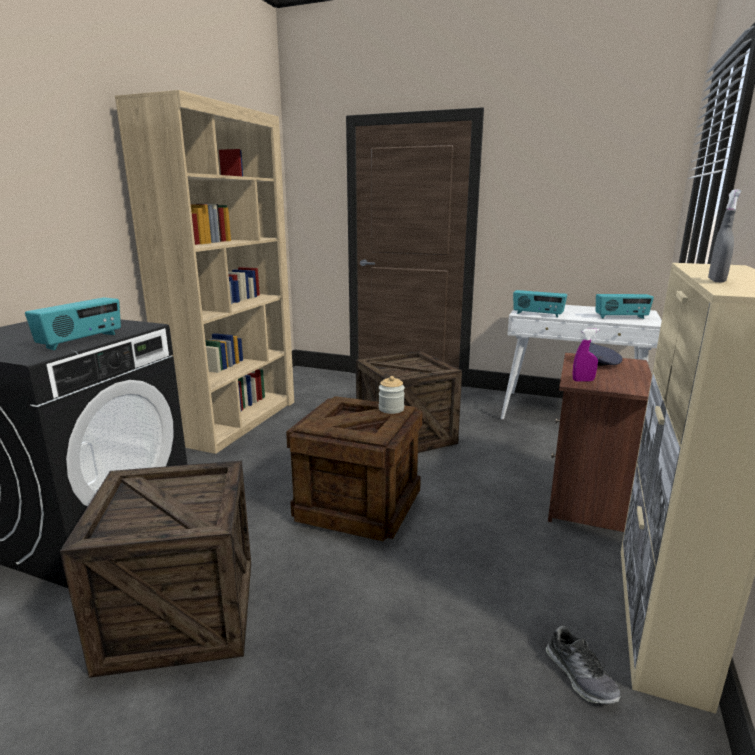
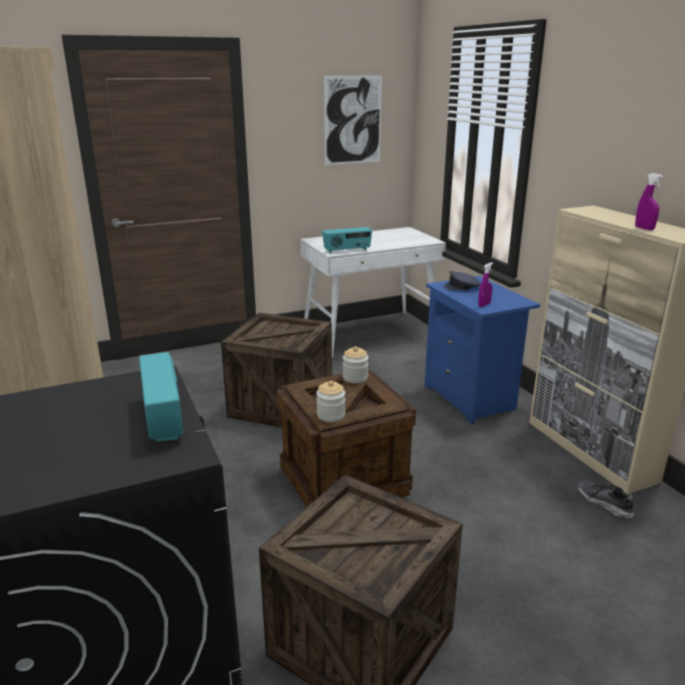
camera: 45 degrees left, 5 degrees up
shoe [546,626,621,704] -> shoe turned 150 degrees counterclockwise [578,480,634,518]
brown nightstand [548,353,652,532] -> blue nightstand [425,276,540,424]
radio [596,294,654,319] -> none
grey spray bottle [708,189,741,283] -> purple spray bottle [635,173,663,230]
none -> jar [316,381,345,422]
none -> picture [324,75,382,165]

